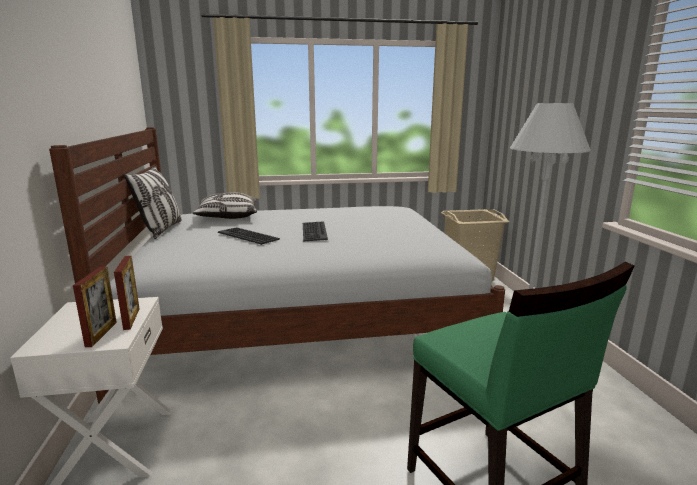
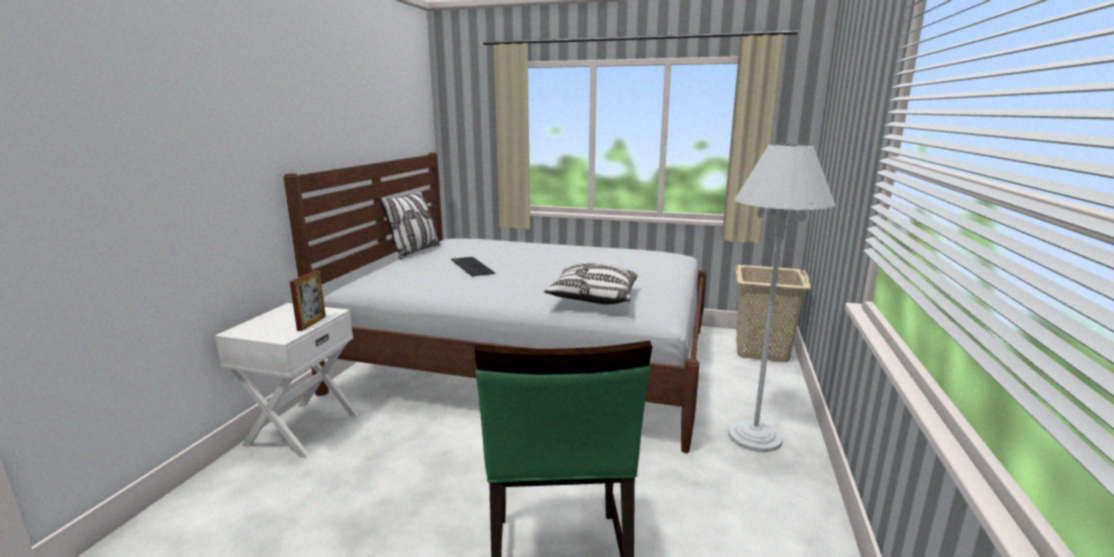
camera: 25 degrees right, 0 degrees up
picture frame [73,266,117,347] -> none
pillow [192,192,257,219] -> pillow moved to [544,263,638,304]
keyboard [303,221,328,242] -> none

